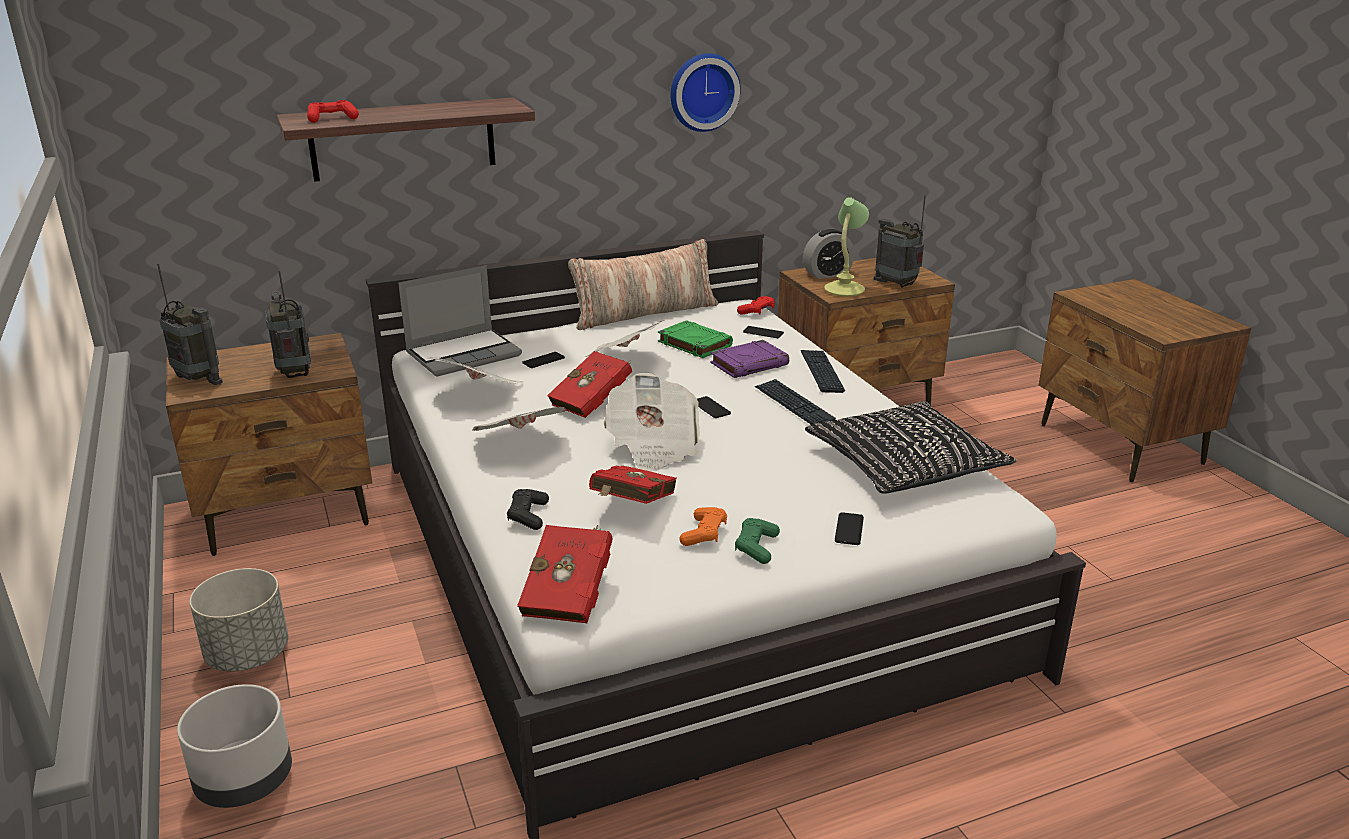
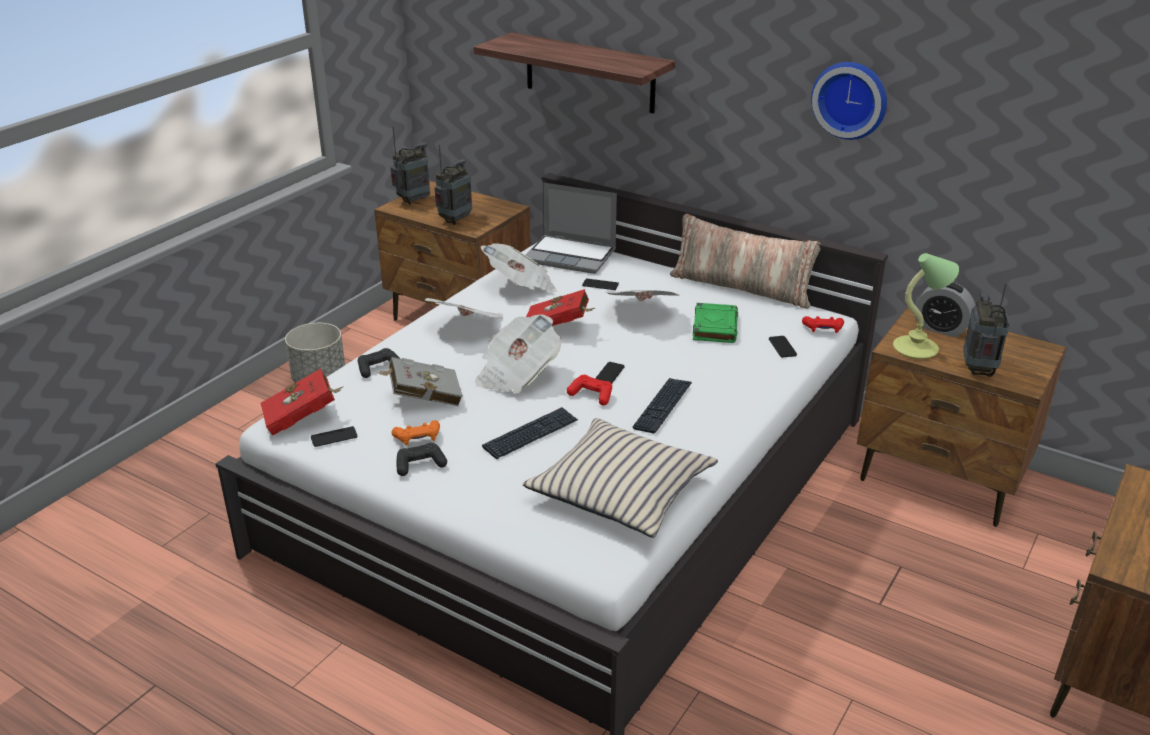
camera: 55 degrees right, 5 degrees up
radio [157,263,223,385] -> radio turned 135 degrees counterclockwise [391,126,430,205]
grey planter [177,684,292,808] -> none
red game controller [307,100,359,123] -> red game controller moved to [567,375,612,405]
red book [589,466,677,504] -> grey book [377,357,463,406]
purple book [710,340,789,378] -> none
green game controller [735,518,780,564] -> black game controller [396,442,447,476]
keyboard [801,350,845,393] -> keyboard moved to [482,407,578,459]
black pillow [805,401,1017,494] -> beige pillow [523,418,718,538]
phone [835,512,864,545] -> phone moved to [311,426,357,447]

